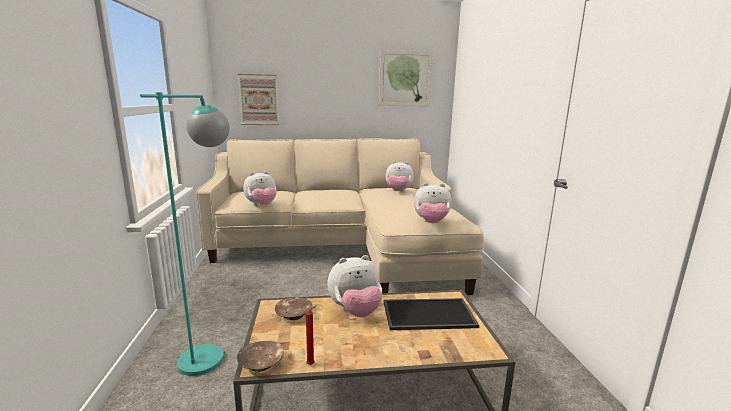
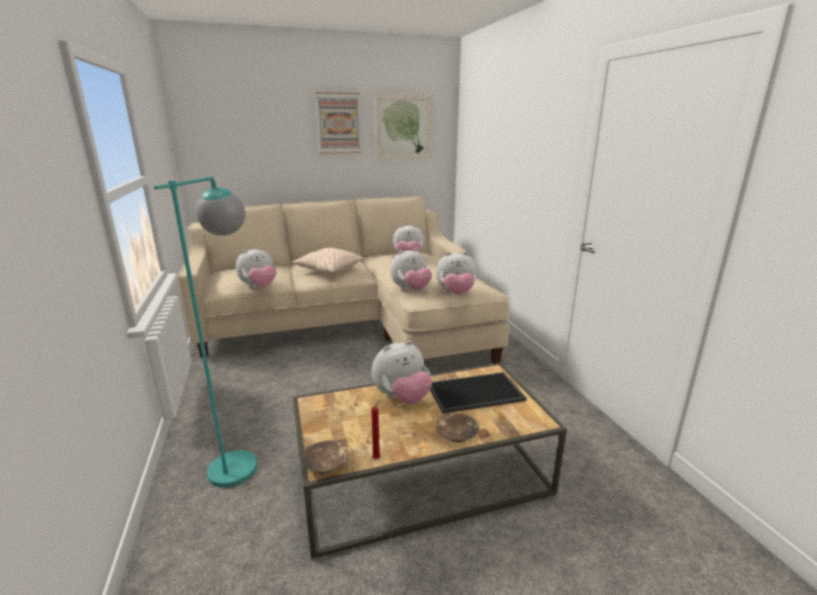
camera: 10 degrees left, 5 degrees up
picture [238,74,279,125] -> picture moved to [315,92,362,154]
brown bowl [275,297,313,320] -> brown bowl moved to [436,413,479,442]
none -> beige pillow [292,248,364,274]
none -> plush toy [390,248,432,290]

